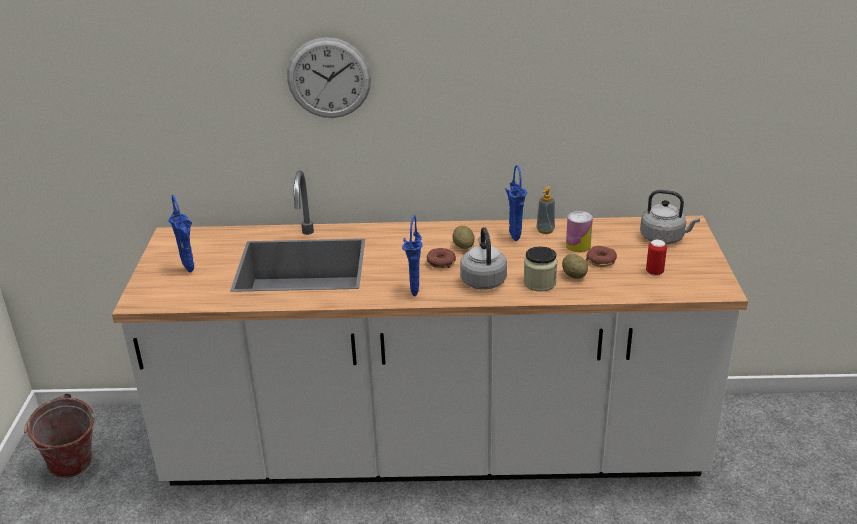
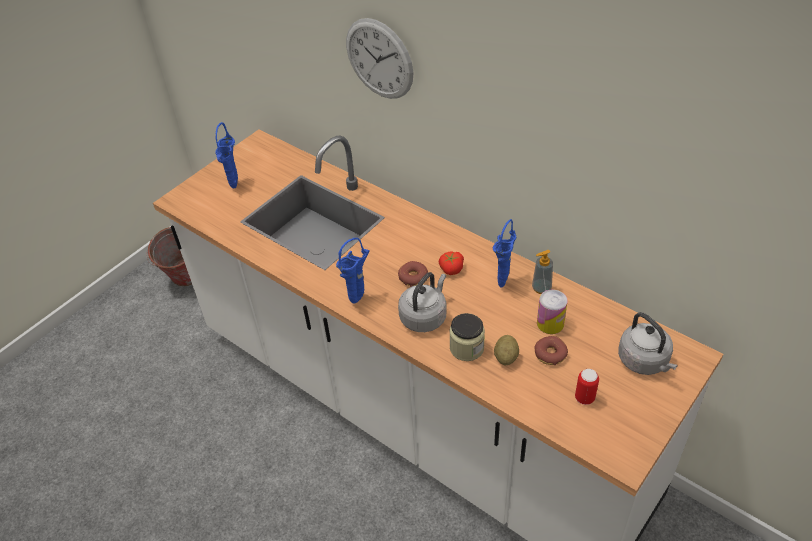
camera: 40 degrees right, 15 degrees up
potato [452,226,475,249] -> tomato [439,251,464,275]

